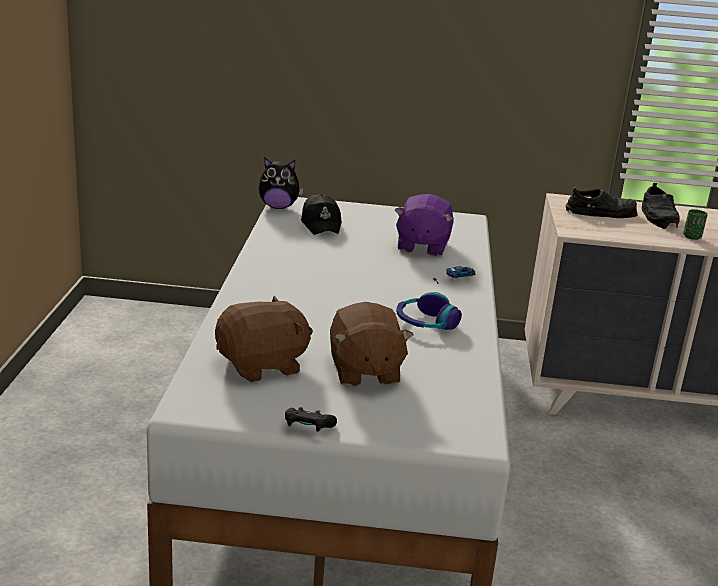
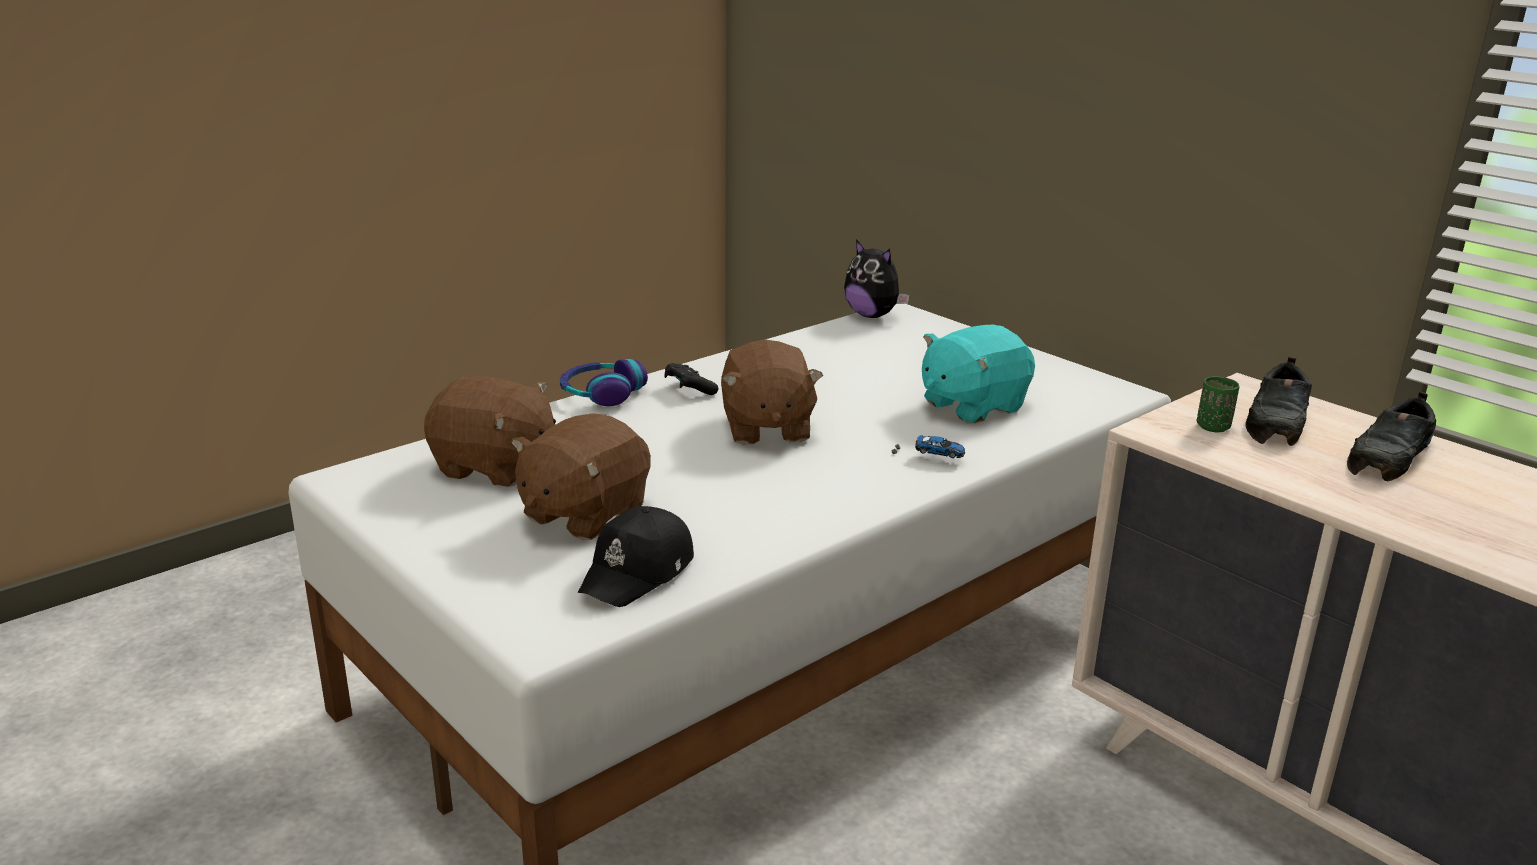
camera: 45 degrees right, 0 degrees up
black game controller [285,407,337,432] -> black game controller moved to [664,363,718,395]
black cap [301,194,342,235] -> black cap moved to [578,506,694,607]
purple plush toy [394,194,454,257] -> turquoise plush toy [922,325,1035,423]
headphones [396,292,462,330] -> headphones moved to [560,359,648,406]
black shoe [566,187,638,218] -> black shoe turned 75 degrees clockwise [1245,357,1312,446]
green cup [683,209,708,240] -> green cup moved to [1197,376,1240,432]
none -> brown plush toy [721,339,823,444]

